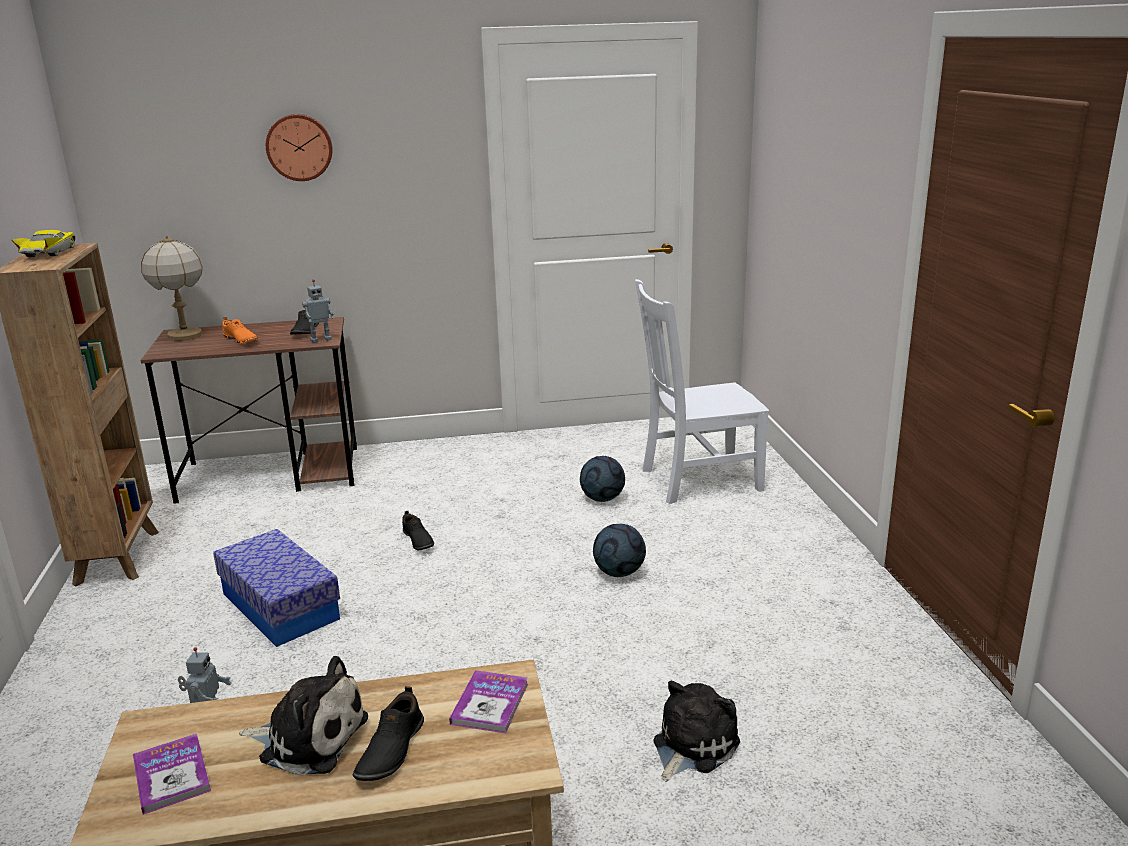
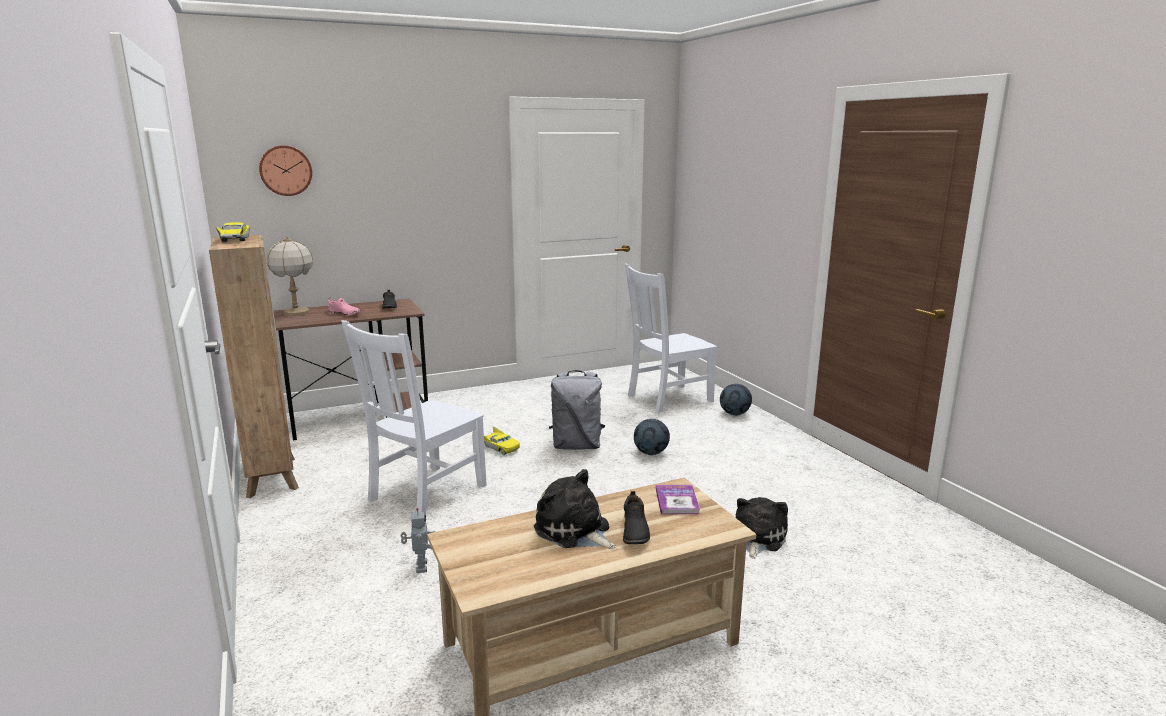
camera: 15 degrees left, 5 degrees down
book [133,734,211,815] -> none
storage box [213,529,340,647] -> white chair [341,320,487,515]
orange shoe [222,317,258,344] -> pink shoe [328,298,361,316]
plush toy [239,656,368,775] -> plush toy turned 135 degrees counterclockwise [534,469,617,549]
wall clock [266,114,333,181] -> wall clock moved to [259,145,312,196]
toy robot [302,279,334,343] -> none
black shoe [402,511,434,550] -> yellow toy car [484,426,520,455]
football [580,456,625,502] -> football moved to [720,384,752,416]
none -> grey backpack [549,370,605,450]

